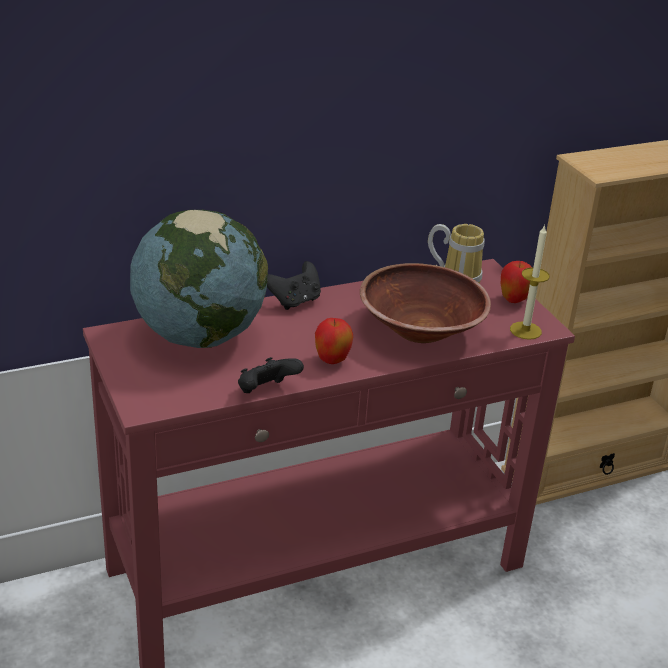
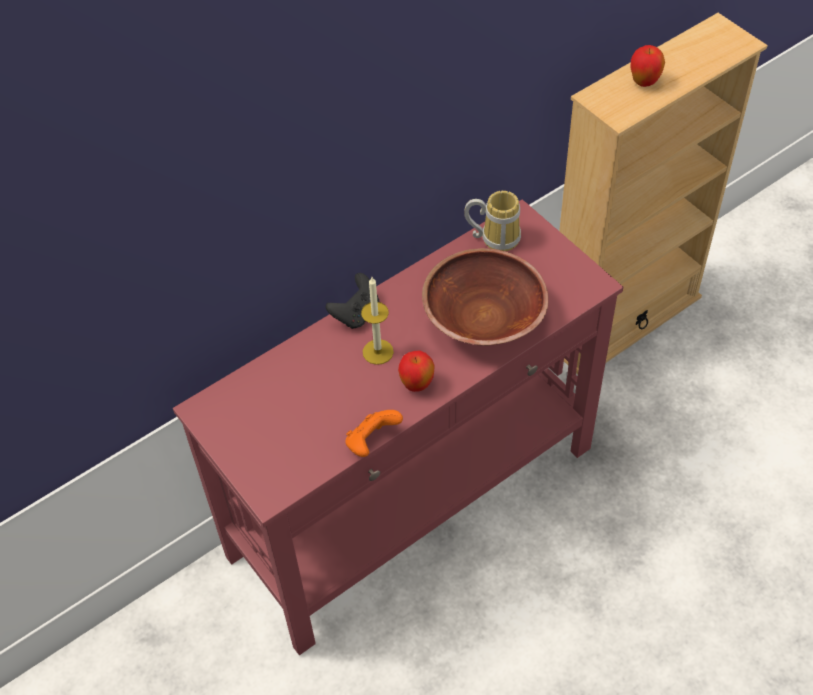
camera: 10 degrees left, 20 degrees up
globe [130,209,268,348] -> none
black game controller [238,357,304,393] -> orange game controller [345,410,403,457]
apple [501,261,532,303] -> apple moved to [630,45,665,87]
candle [510,224,550,340] -> candle moved to [361,277,394,365]

